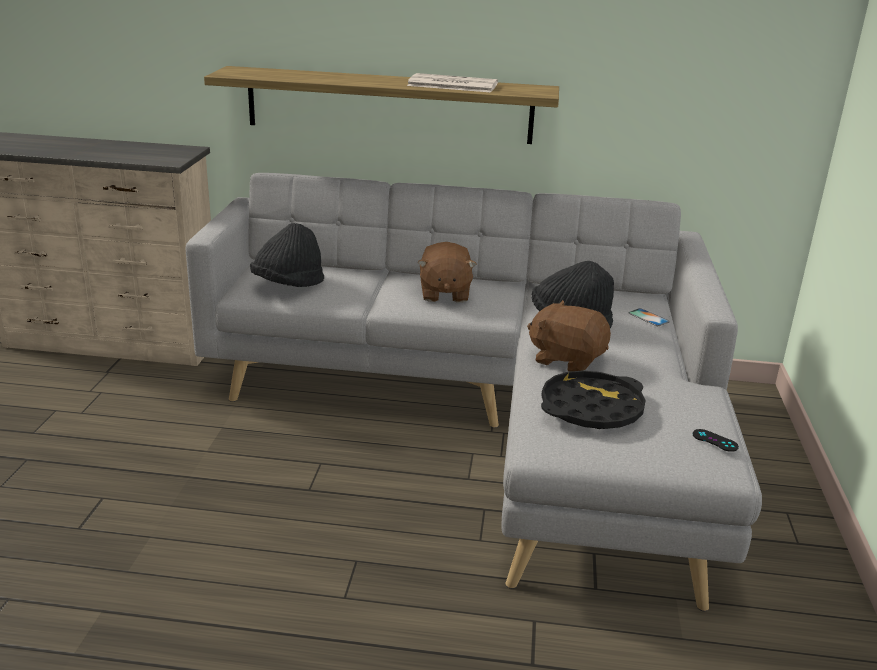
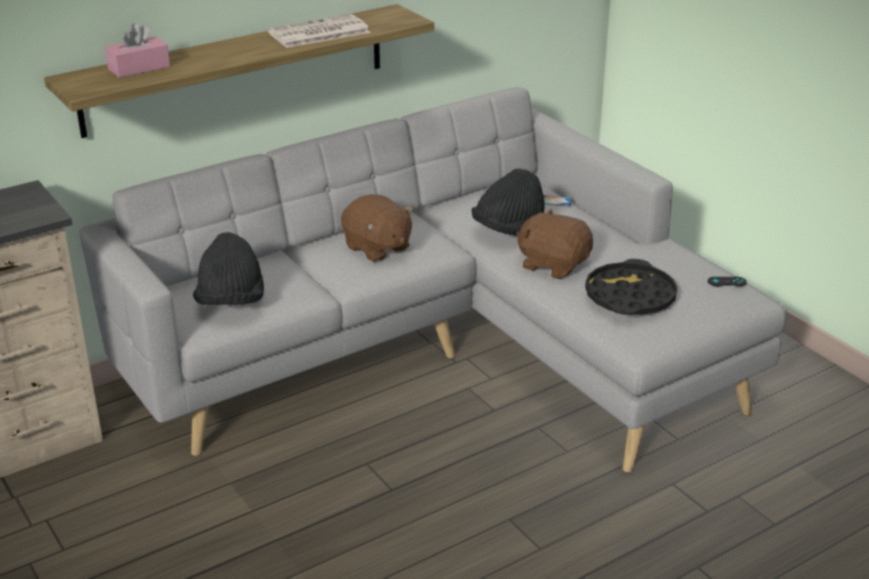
camera: 40 degrees left, 5 degrees up
brown plush toy [527,300,611,372] -> brown plush toy turned 45 degrees clockwise [517,209,593,279]
none -> pink tissue box [105,23,170,78]

